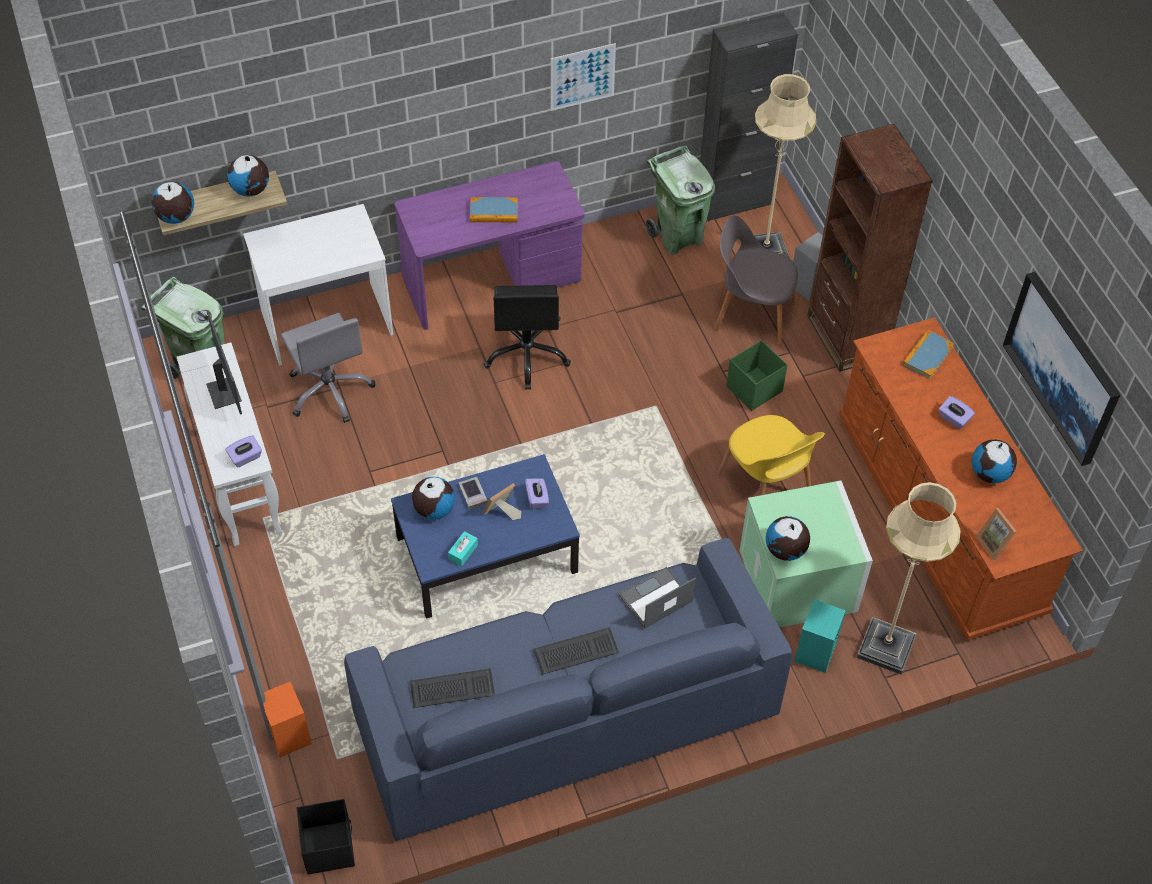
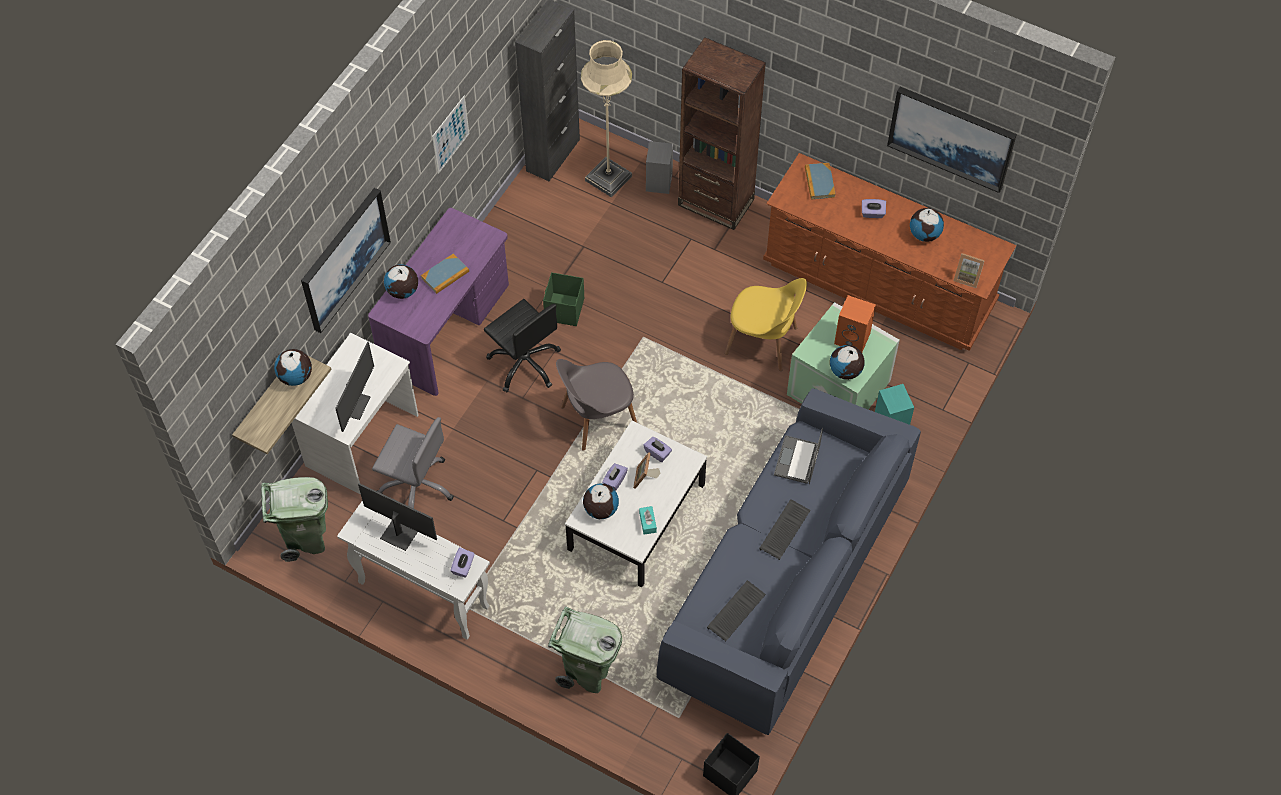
camera: 40 degrees left, 5 degrees up
globe [151,182,194,224] -> globe moved to [384,264,418,299]
orange speaker [263,682,312,757] -> orange speaker moved to [834,295,876,353]
blue coffee table [391,454,580,619] -> white coffee table [565,421,707,587]
book [458,477,488,509] -> purple tissue box [602,463,628,491]
green trash can [646,146,715,255] -> green trash can moved to [548,606,622,693]
grey chair [714,215,798,345] -> grey chair moved to [556,359,637,451]
green storage box [726,340,787,411] -> green storage box moved to [543,272,584,326]
beige floor lamp [857,482,961,675] -> none
none -> picture [301,188,391,333]
none -> monitor [335,342,374,432]

